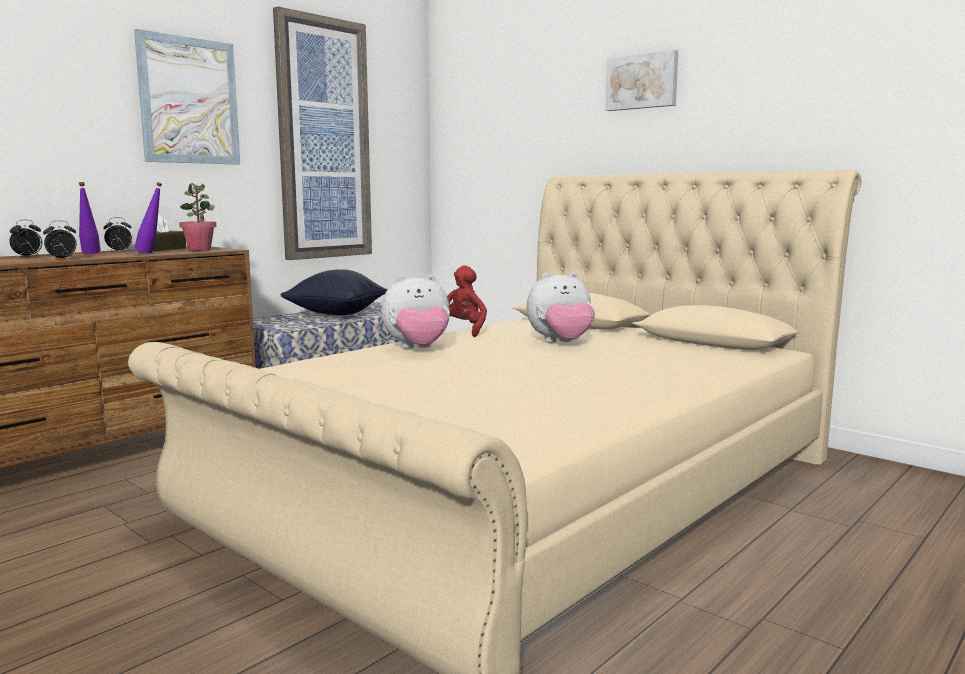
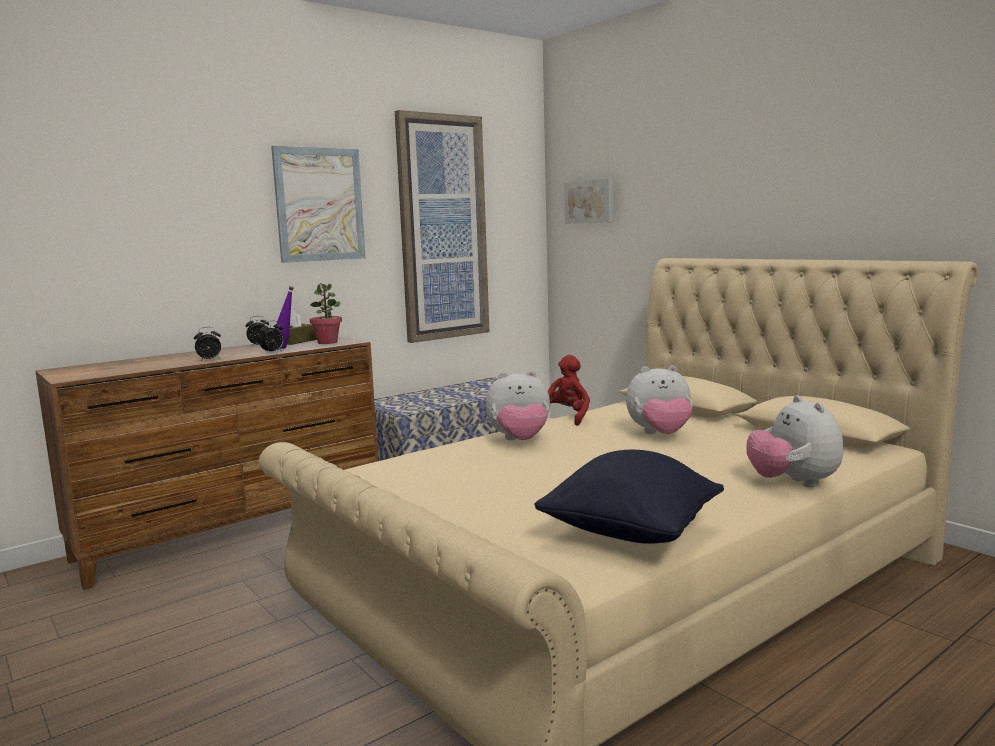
camera: 10 degrees right, 0 degrees up
alarm clock [10,220,42,257] -> alarm clock moved to [259,321,284,354]
purple bottle [79,182,101,254] -> none
black pillow [281,269,388,315] -> black pillow moved to [534,450,724,544]
picture [605,50,678,111] -> picture moved to [564,178,613,224]
none -> plush toy [746,395,843,487]

